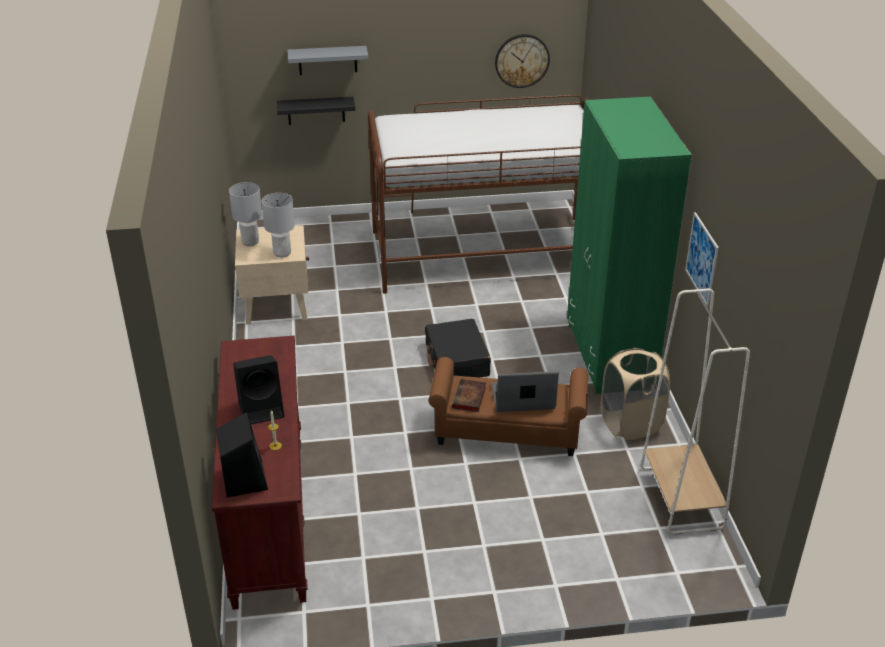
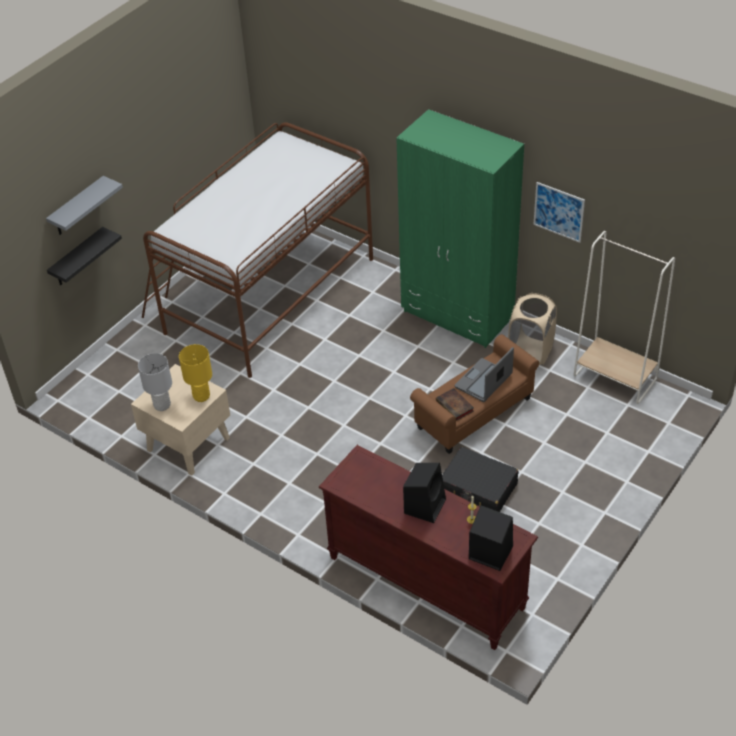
camera: 45 degrees left, 10 degrees up
grey table lamp [262,193,295,258] -> yellow table lamp [179,344,212,402]
black suitcase [425,319,491,377] -> black suitcase moved to [442,447,519,512]
wall clock [495,34,550,88] -> none

